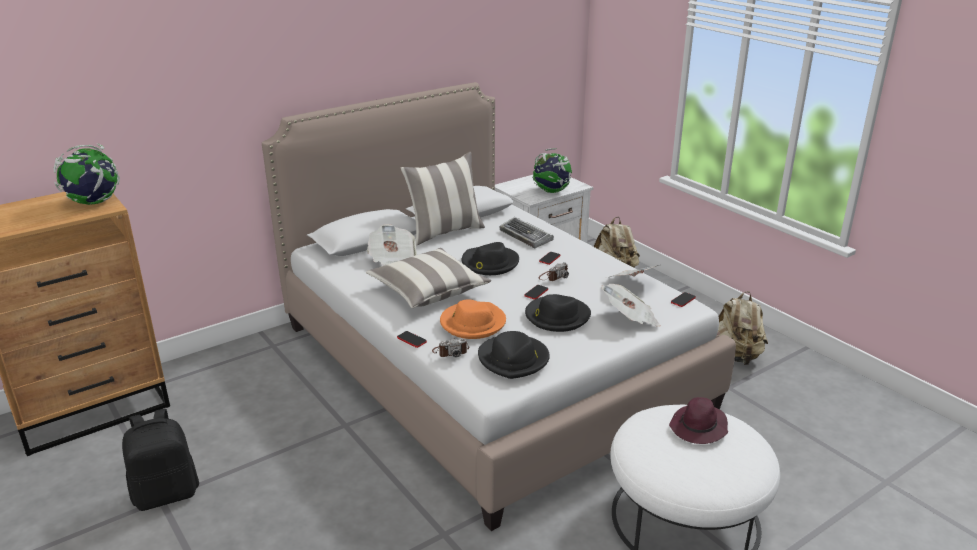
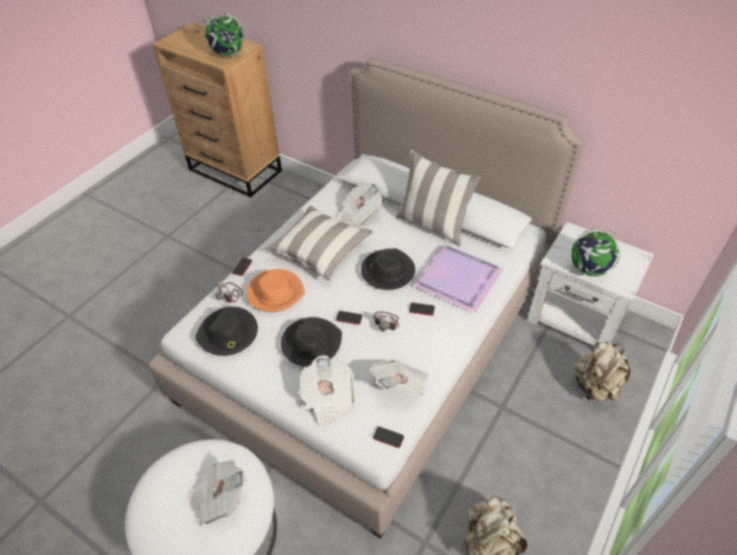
camera: 70 degrees right, 20 degrees up
black backpack [122,409,199,511] -> none
keyboard [500,217,554,248] -> purple tray [413,245,503,313]
purple hat [669,397,728,444] -> newspaper [187,460,246,526]

